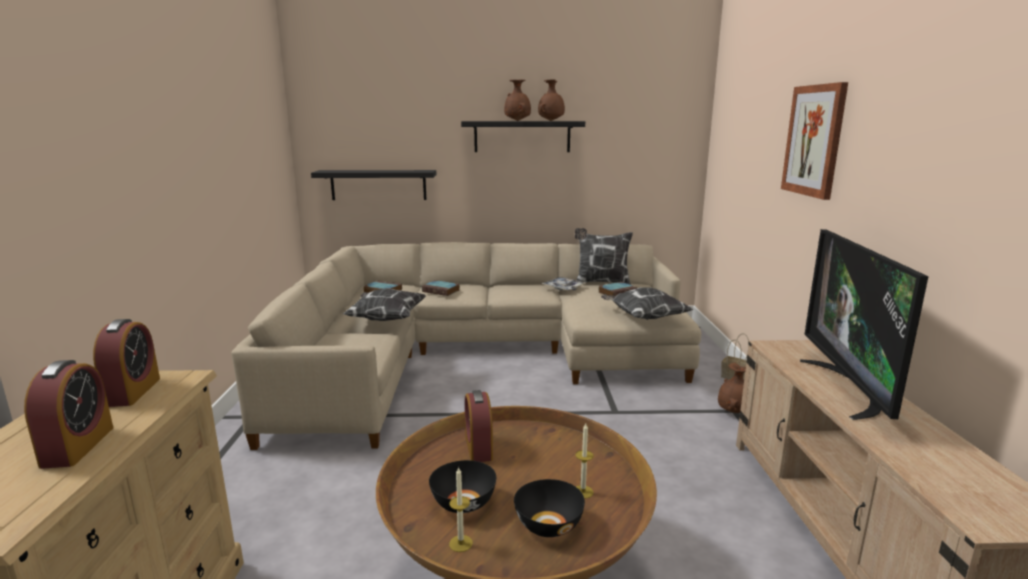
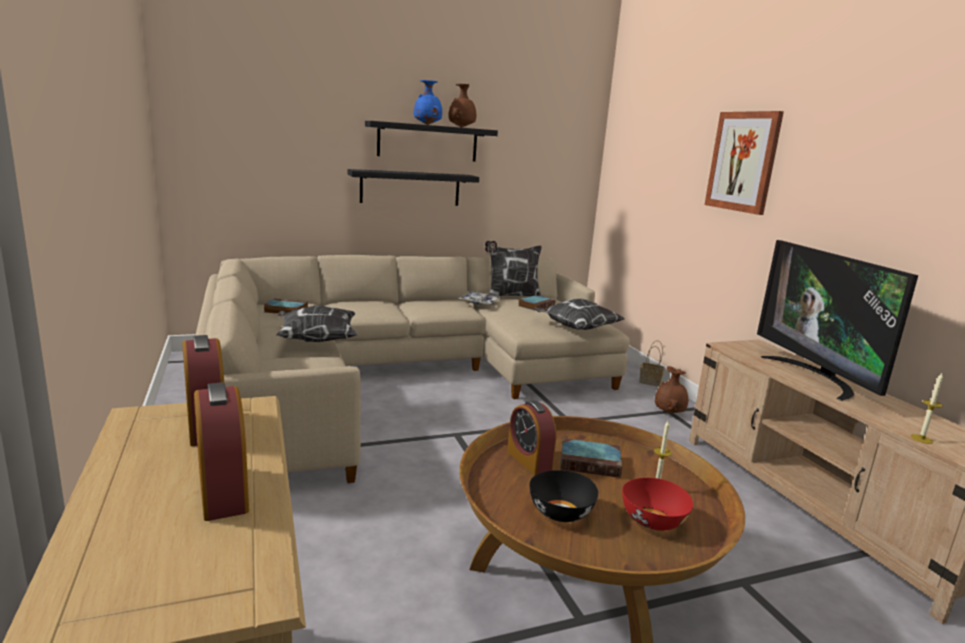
camera: 20 degrees left, 0 degrees up
black shelf [311,170,436,200] -> black shelf moved to [348,169,479,206]
book [422,280,460,296] -> book moved to [561,438,622,478]
candle [449,467,473,552] -> candle moved to [910,373,943,444]
brown vase [504,80,531,121] -> blue vase [414,80,442,125]
black bowl [514,479,585,537] -> red bowl [622,478,693,531]

